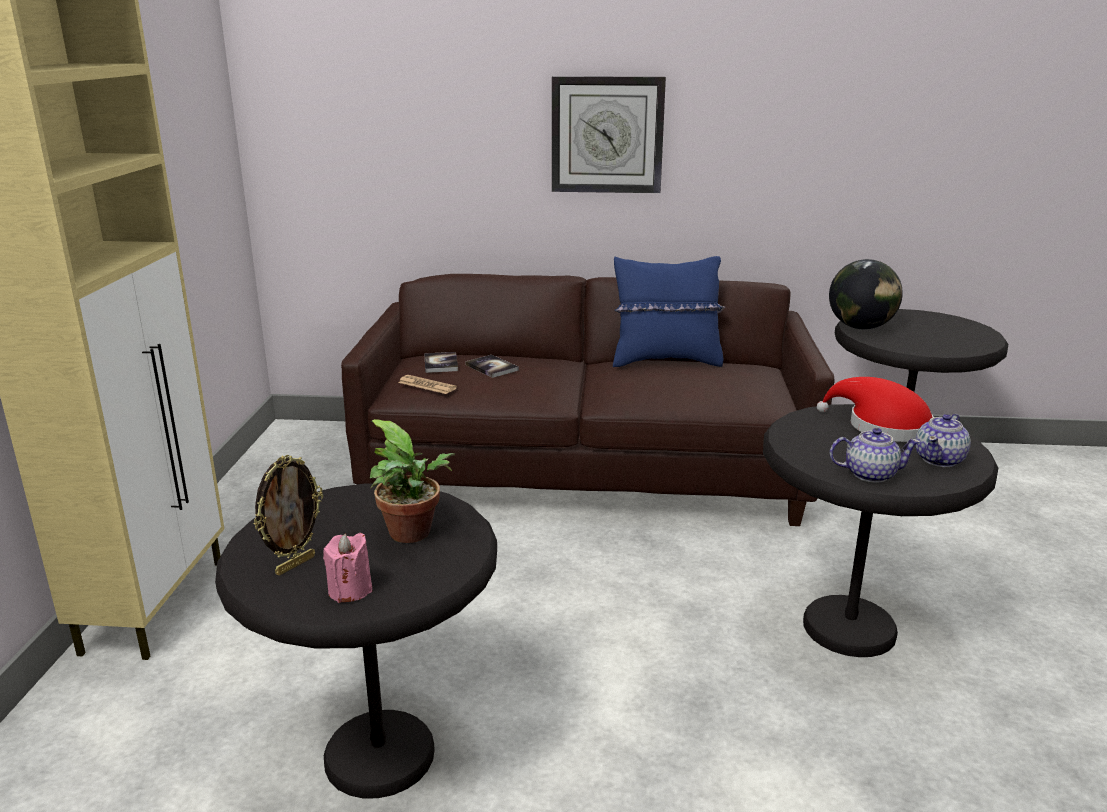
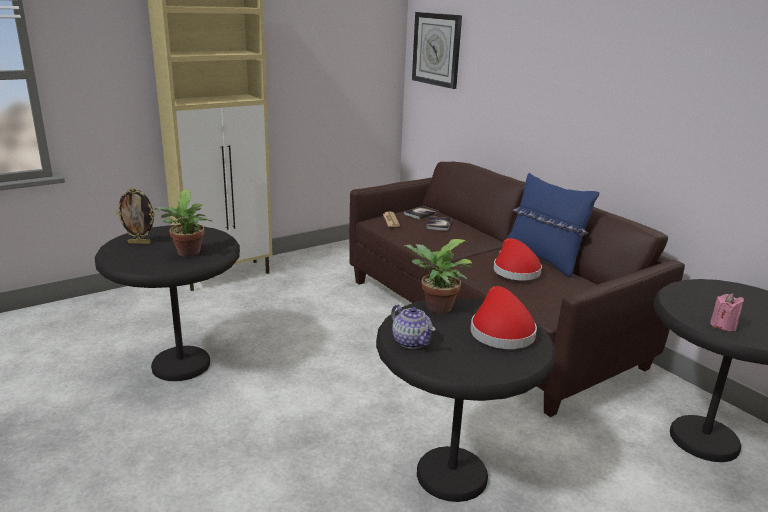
camera: 50 degrees right, 0 degrees up
pink candle [323,533,372,603] -> pink candle moved to [710,293,744,331]
wall clock [552,76,666,193] -> wall clock moved to [412,12,462,89]
globe [829,259,903,329] -> none
teapot [915,414,971,467] -> none
none -> potted plant [404,239,473,314]
none -> red hat [494,238,542,281]

